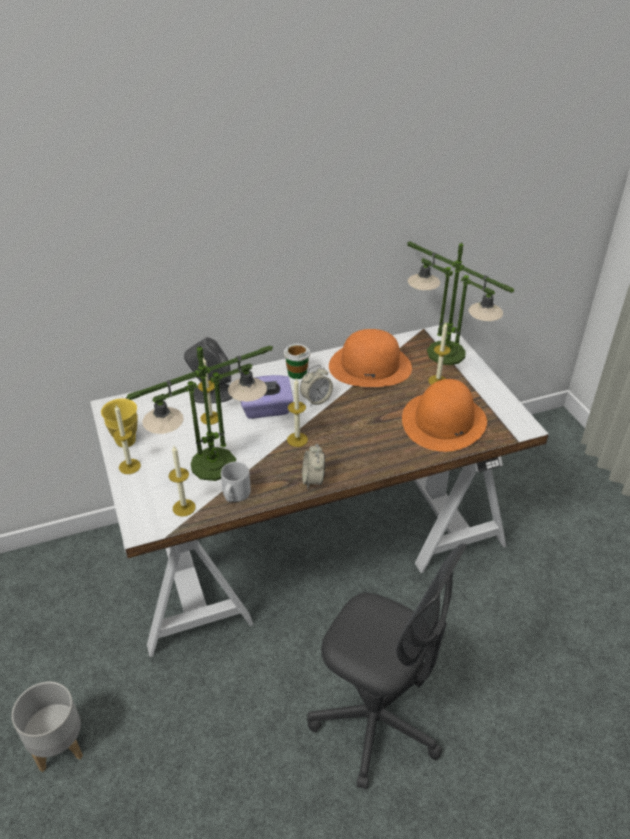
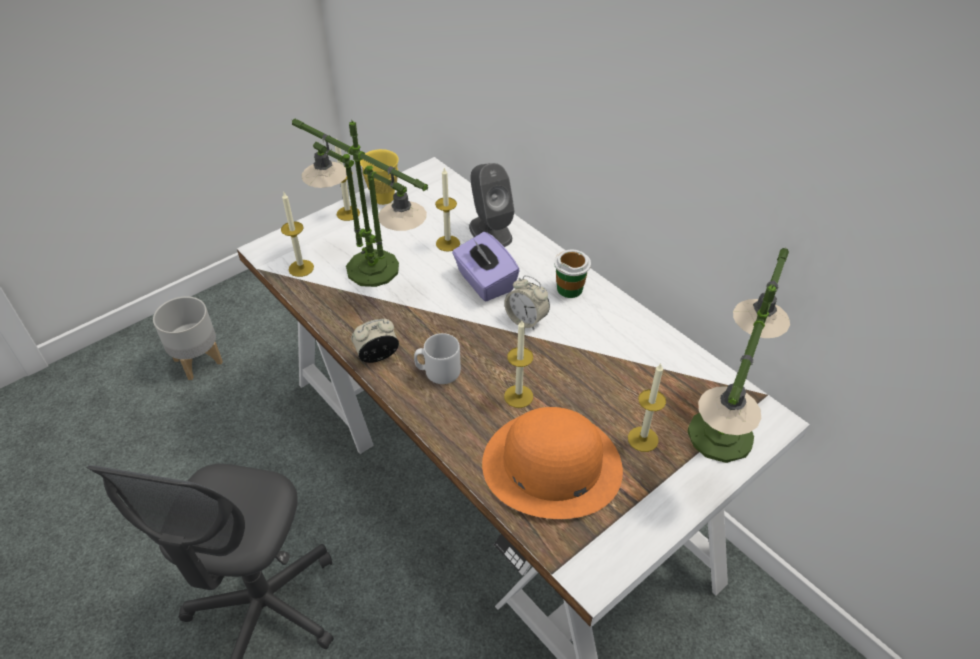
camera: 70 degrees right, 5 degrees up
grey mug [221,462,251,502] -> grey mug moved to [414,333,461,384]
candle [287,379,308,447] -> candle moved to [504,320,533,408]
orange hat [329,329,412,387] -> none

